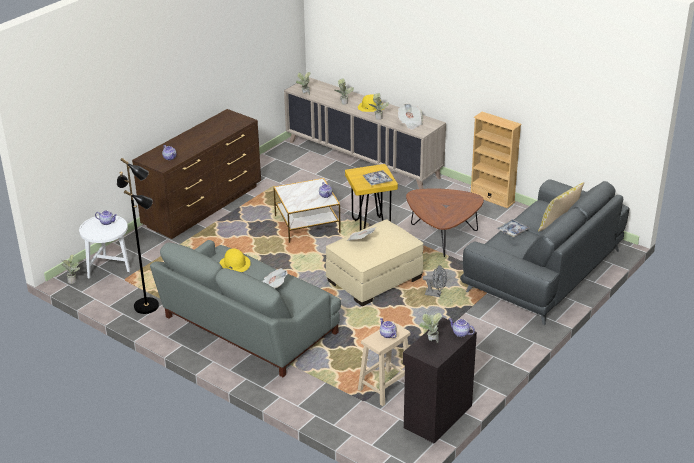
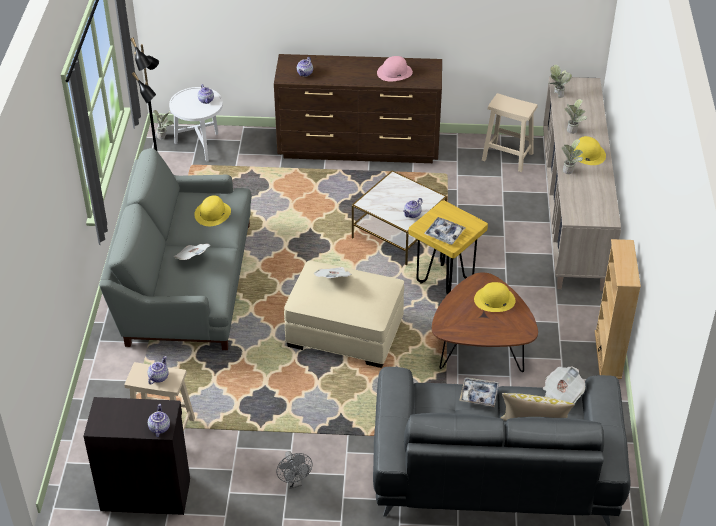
camera: 55 degrees right, 10 degrees up
newspaper [398,103,423,130] -> newspaper moved to [543,367,585,404]
potted plant [419,313,442,343] -> none
grey fan [423,265,447,297] -> grey fan moved to [276,451,312,489]
none -> pink hat [377,56,413,81]
none -> yellow hat [474,282,515,312]
none -> beige stool [482,93,538,172]

